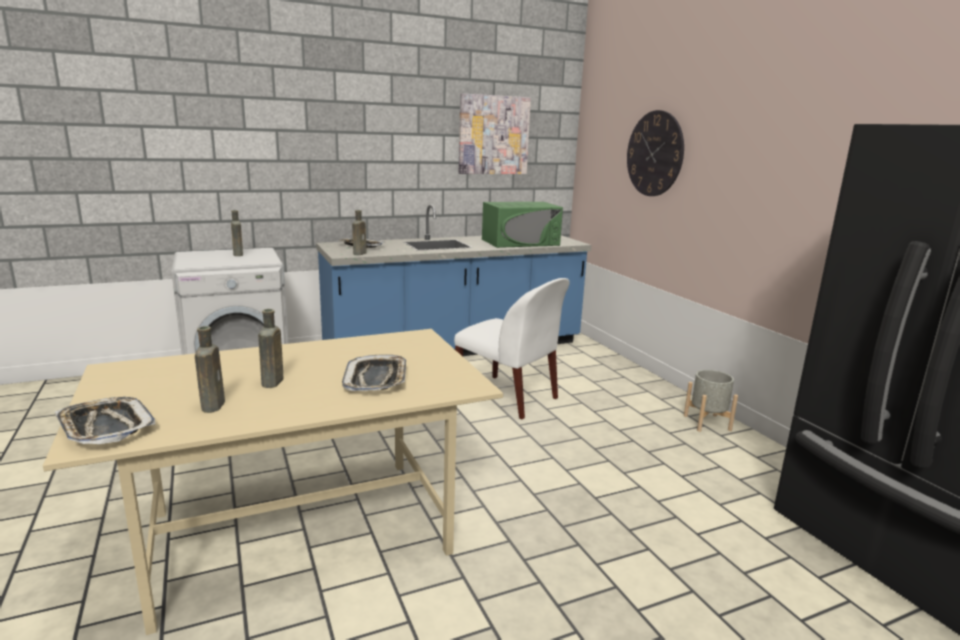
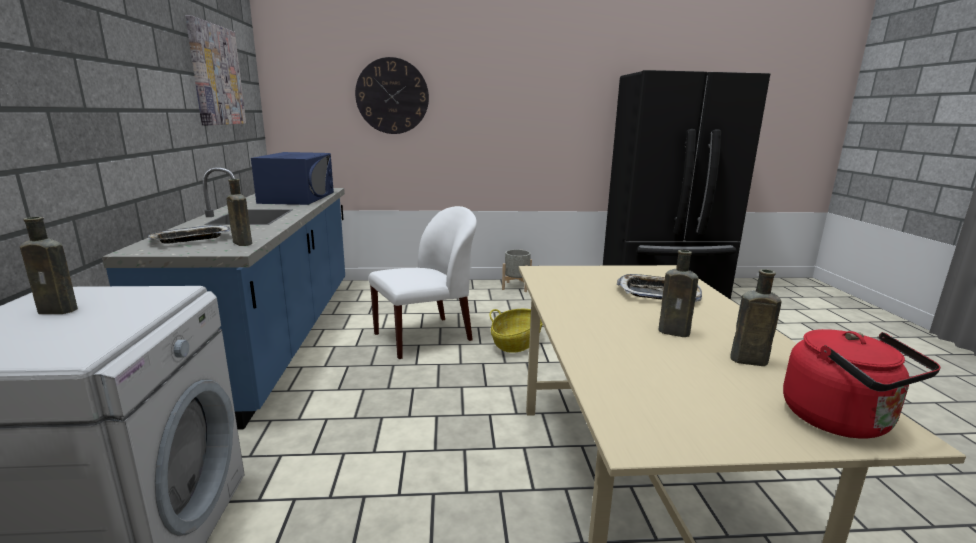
camera: 70 degrees left, 0 degrees up
tray [55,397,156,444] -> red kettle [783,329,941,439]
green microwave [482,202,563,248] -> blue microwave [251,152,334,205]
none -> basket [489,309,543,353]

